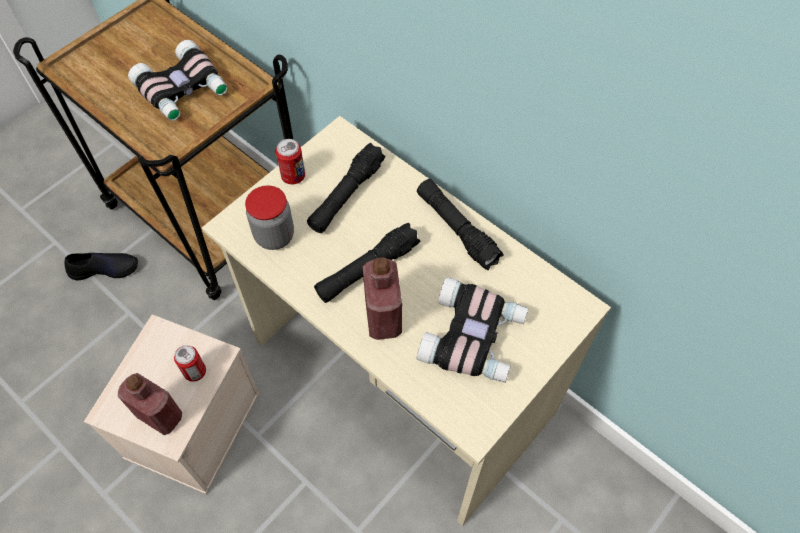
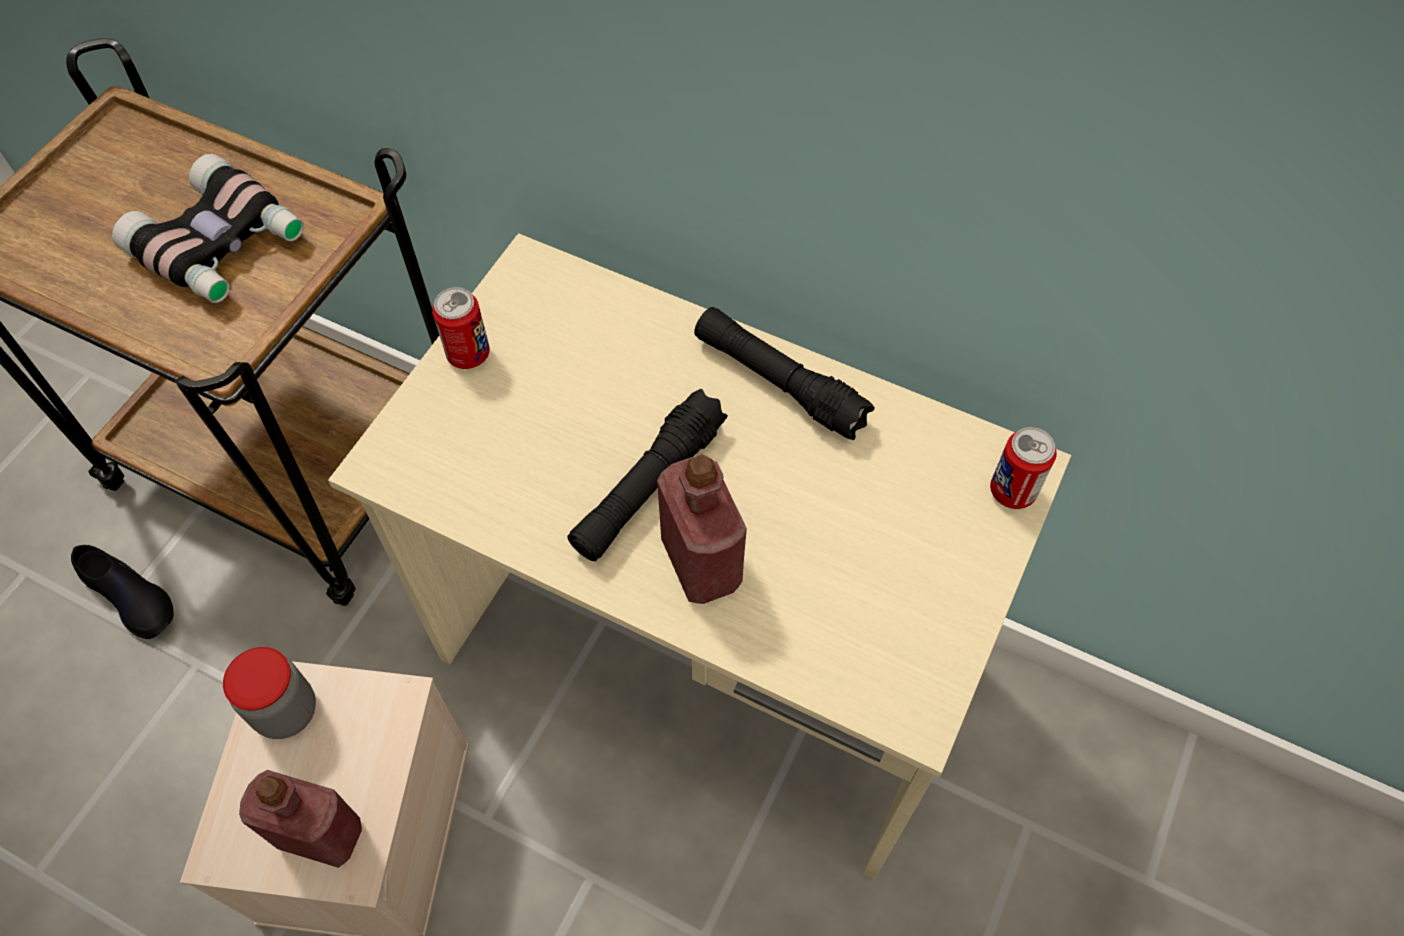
camera: 15 degrees left, 0 degrees up
black shoe [64,253,138,280] -> black shoe turned 60 degrees clockwise [71,545,174,639]
can [174,345,206,382] -> can moved to [990,427,1057,509]
jar [245,185,294,250] -> jar moved to [223,647,316,739]
black flashlight [307,143,386,233] -> none
binoculars [417,277,528,382] -> none

